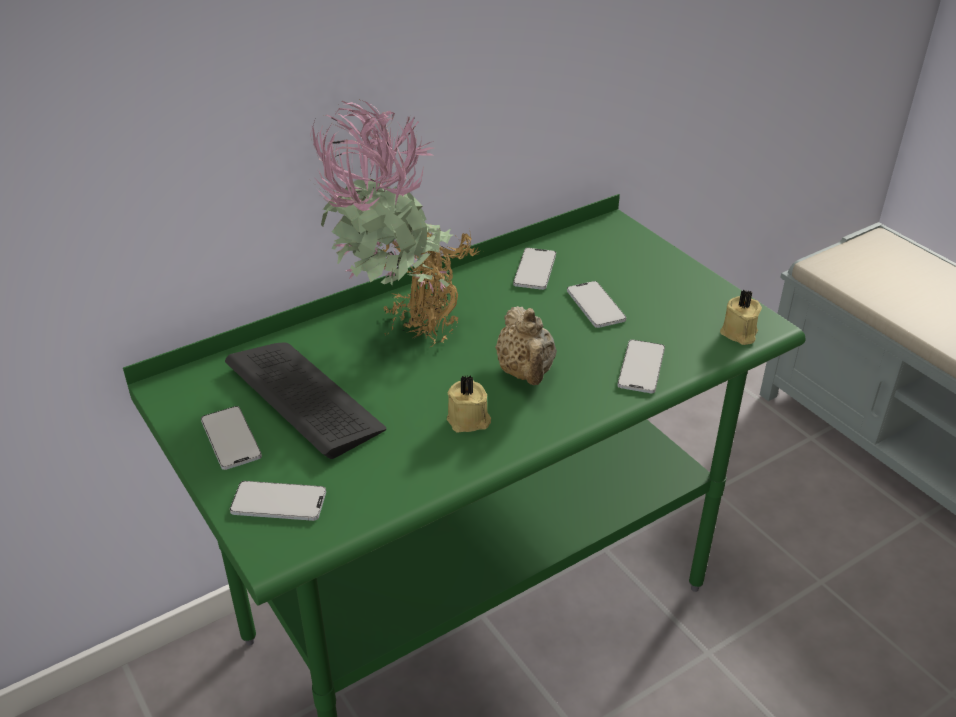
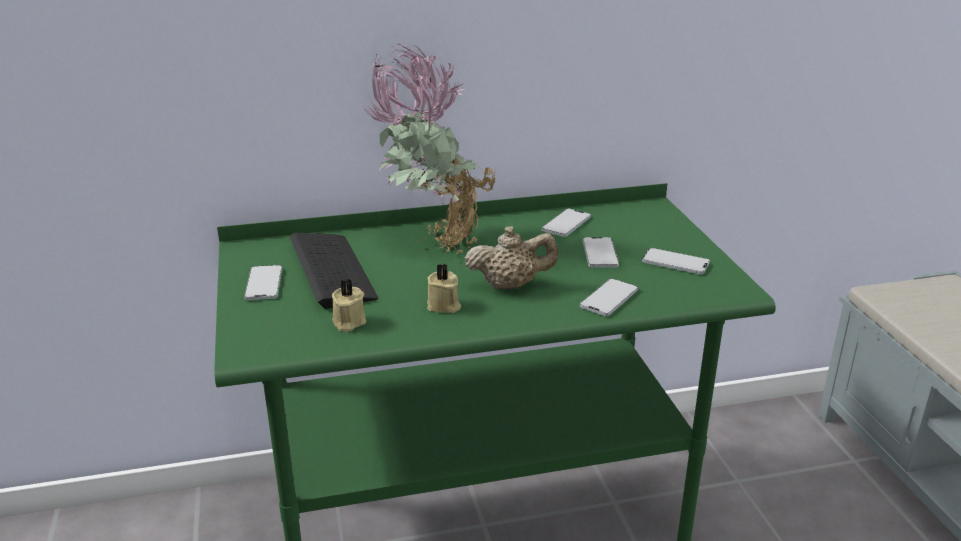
camera: 20 degrees right, 10 degrees down
phone [230,481,326,521] -> phone moved to [642,248,710,274]
beige teapot [495,306,557,385] -> beige teapot turned 105 degrees counterclockwise [465,226,558,290]
beige candle [720,290,762,345] -> beige candle moved to [332,279,366,332]

